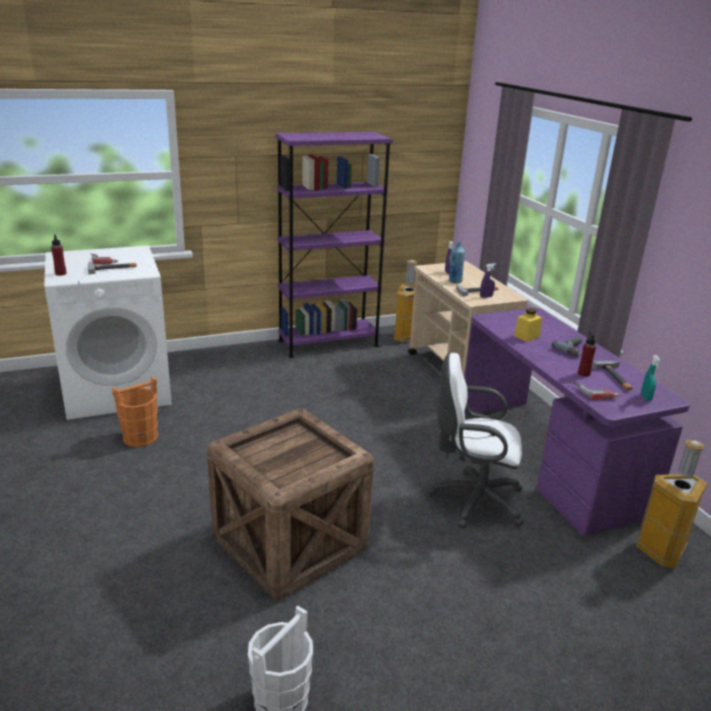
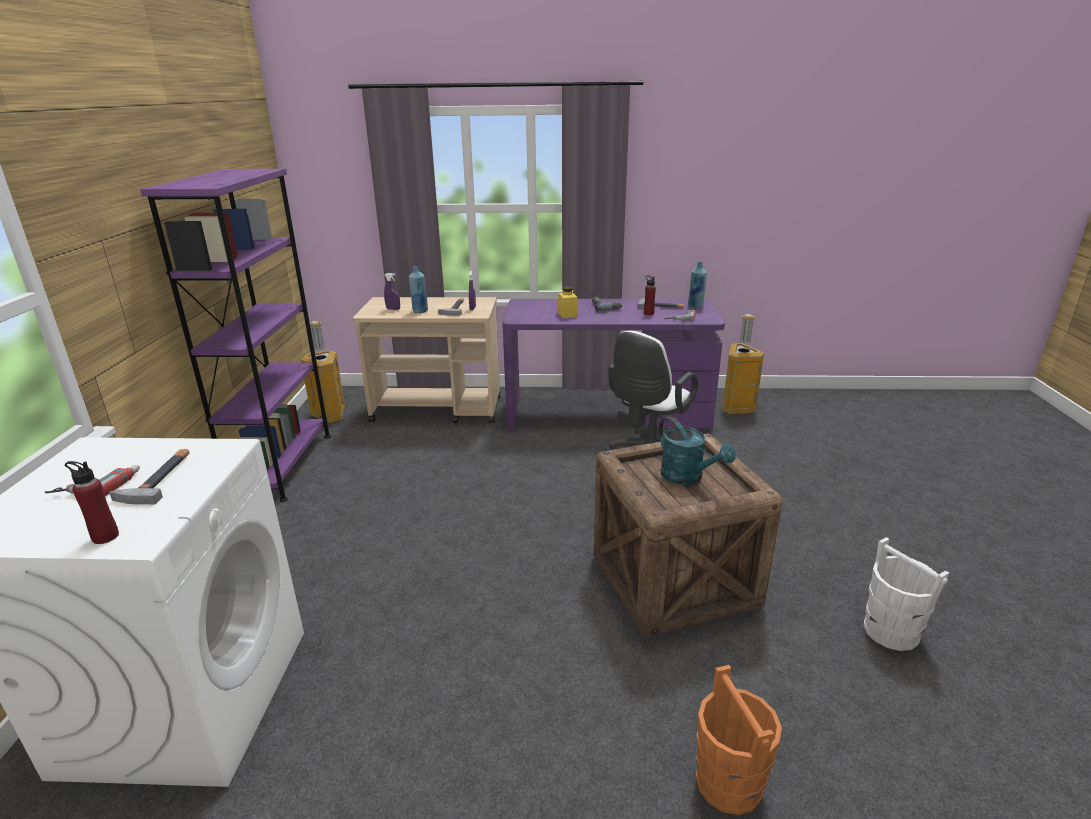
camera: 65 degrees left, 0 degrees up
orange bucket [112,377,158,447] -> orange bucket moved to [696,665,782,815]
turquoise spray bottle [641,355,660,401] -> blue bottle [688,262,707,309]
none -> turquoise watering can [659,416,736,485]

